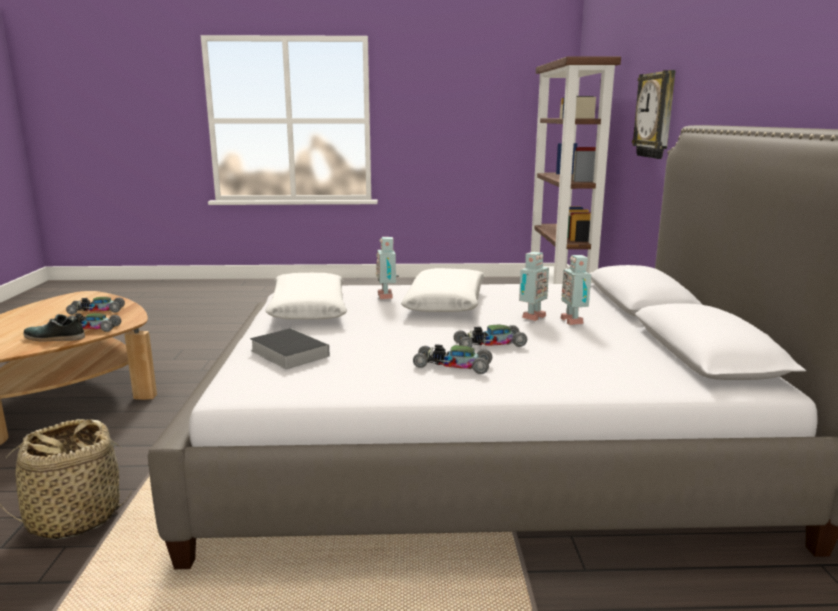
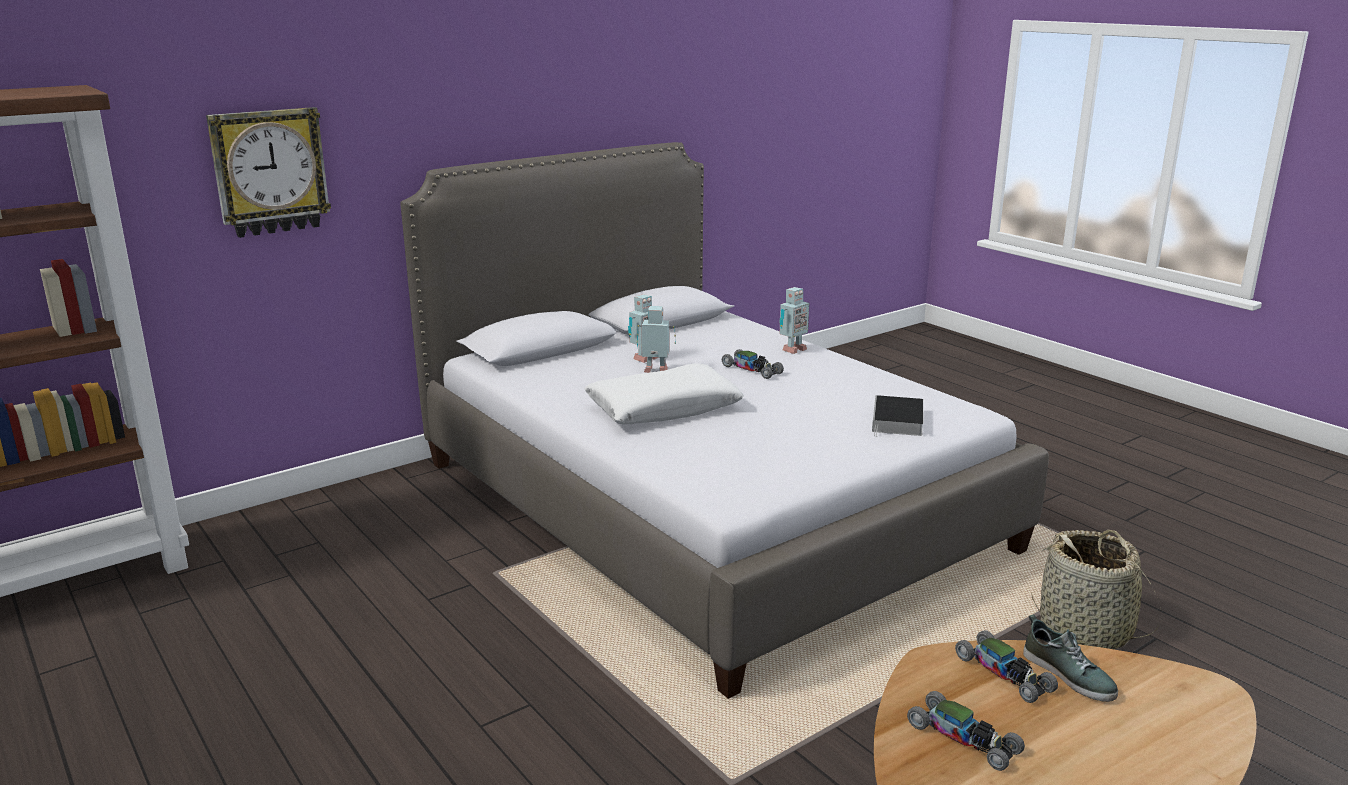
camera: 125 degrees left, 5 degrees up
white pillow [265,273,347,319] -> none
toy robot [375,237,399,299] -> toy robot moved to [779,287,809,354]
toy car [413,344,492,374] -> none

